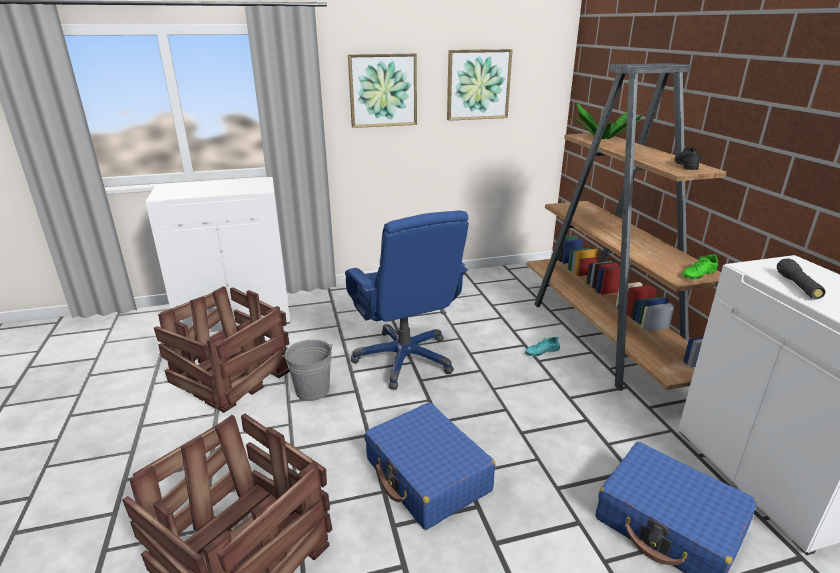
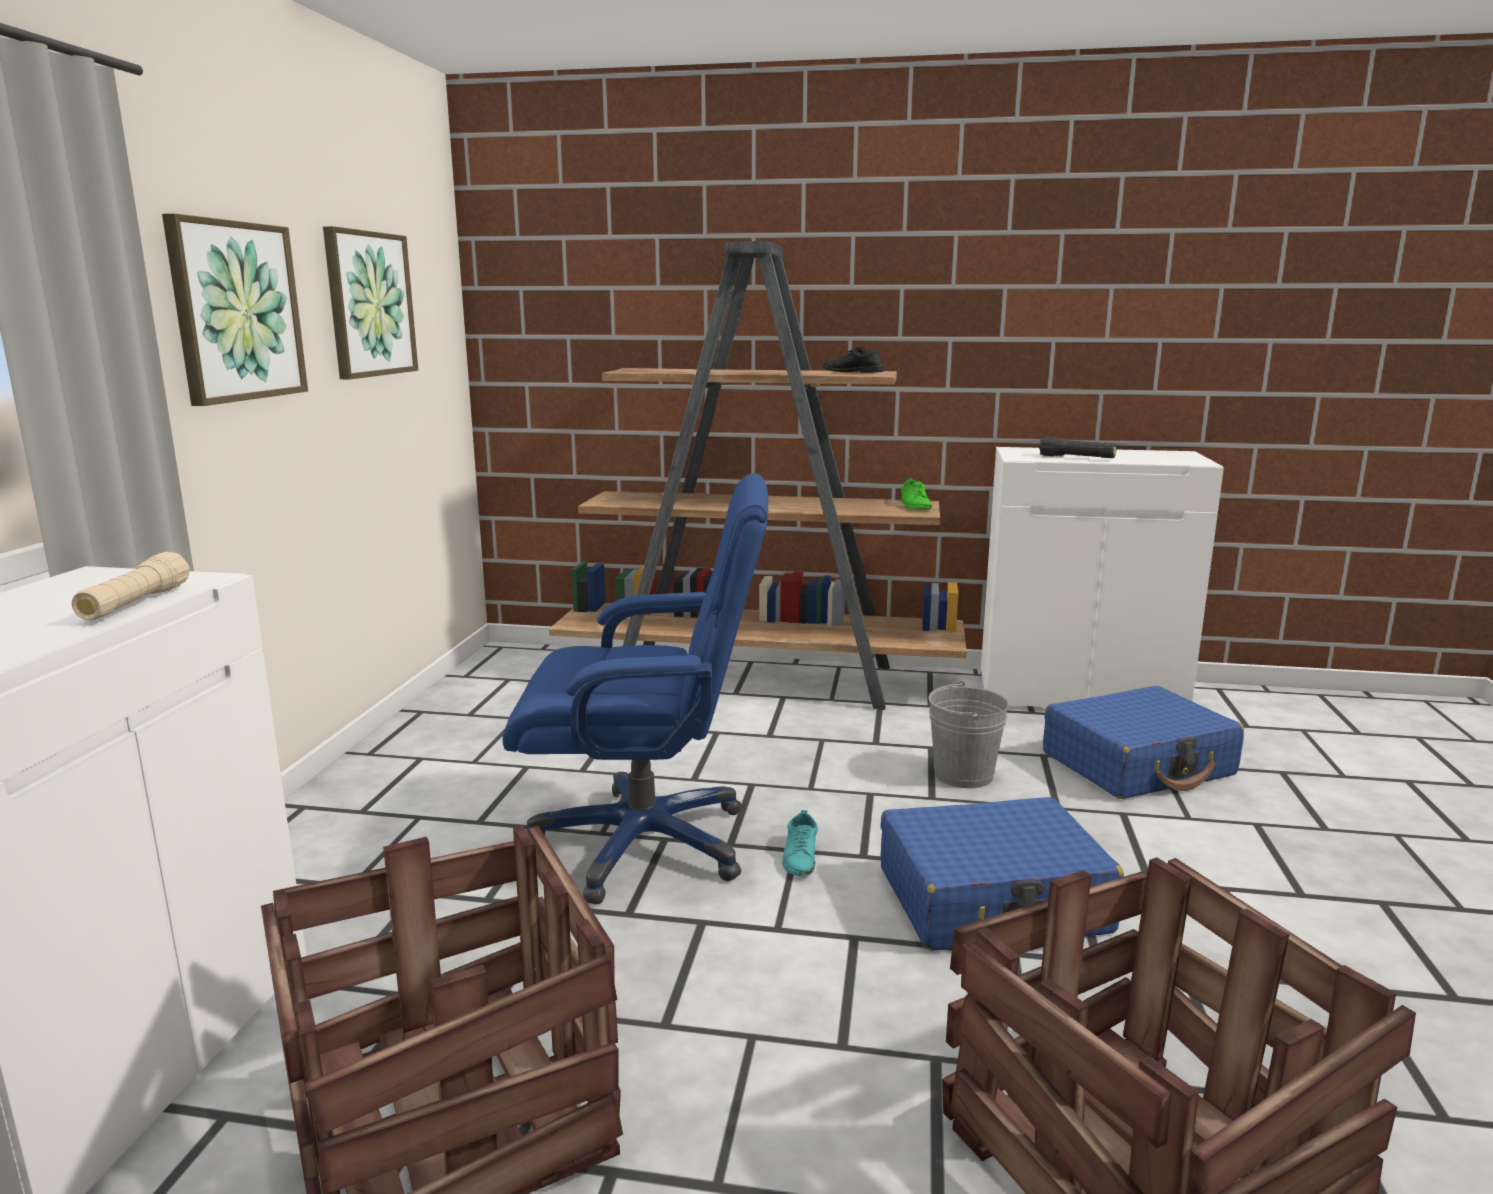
camera: 65 degrees left, 10 degrees down
grey bucket [282,339,333,401] -> grey bucket moved to [928,681,1009,788]
turquoise shoe [525,337,560,356] -> turquoise shoe moved to [782,810,818,876]
potted plant [572,103,643,139] -> none
none -> beige flashlight [72,552,190,620]

